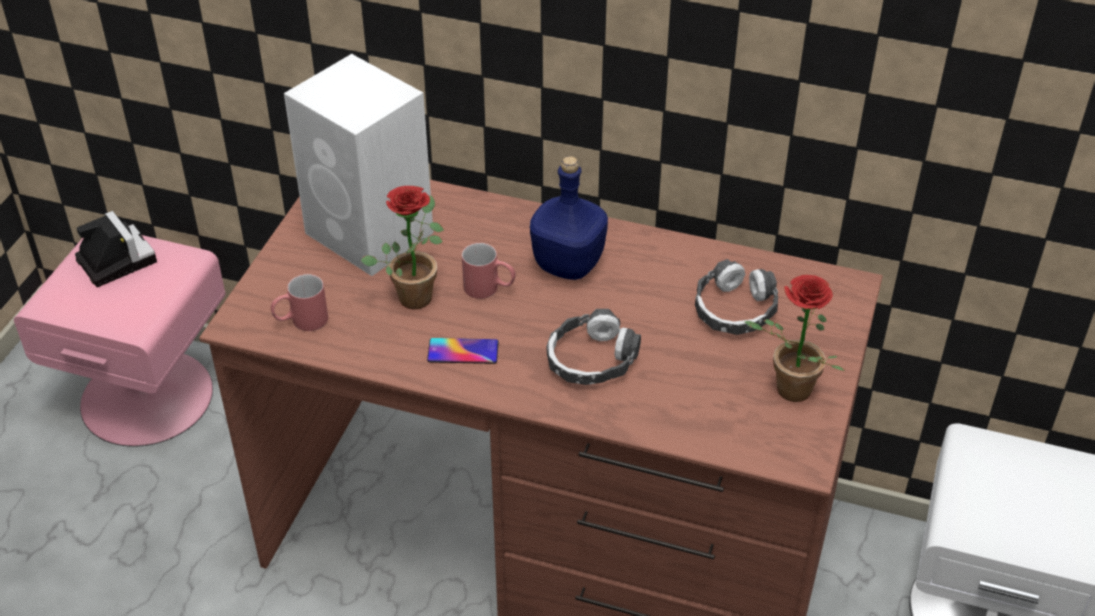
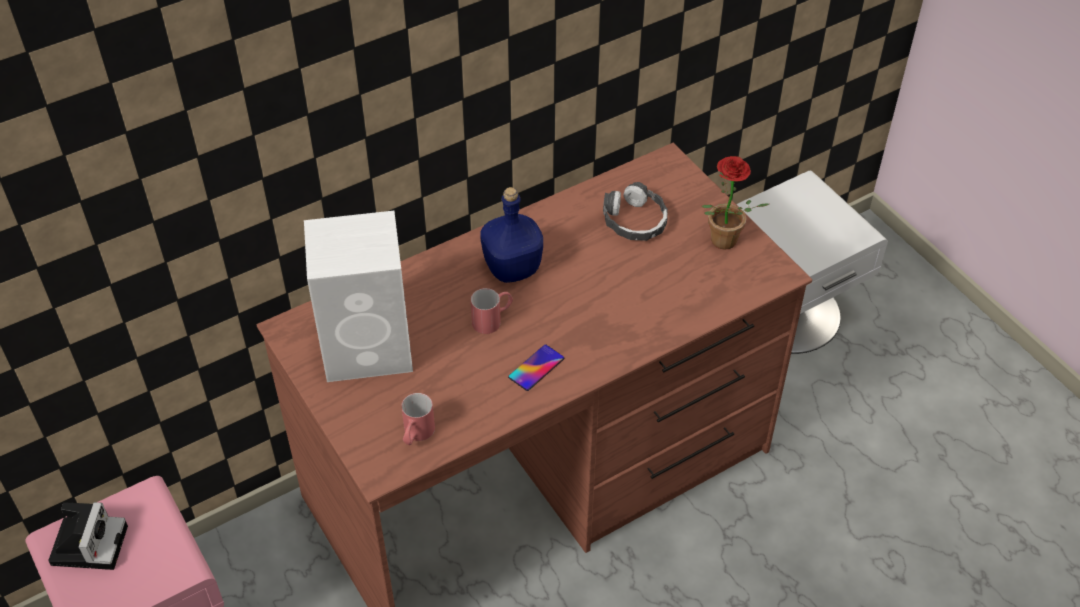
camera: 50 degrees left, 5 degrees up
camera [75,211,157,287] -> camera turned 90 degrees clockwise [48,502,128,570]
potted plant [360,186,444,309] -> none
headphones [547,309,641,385] -> none

